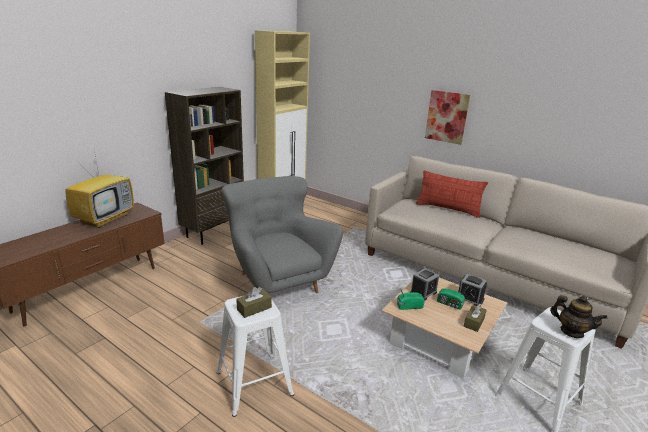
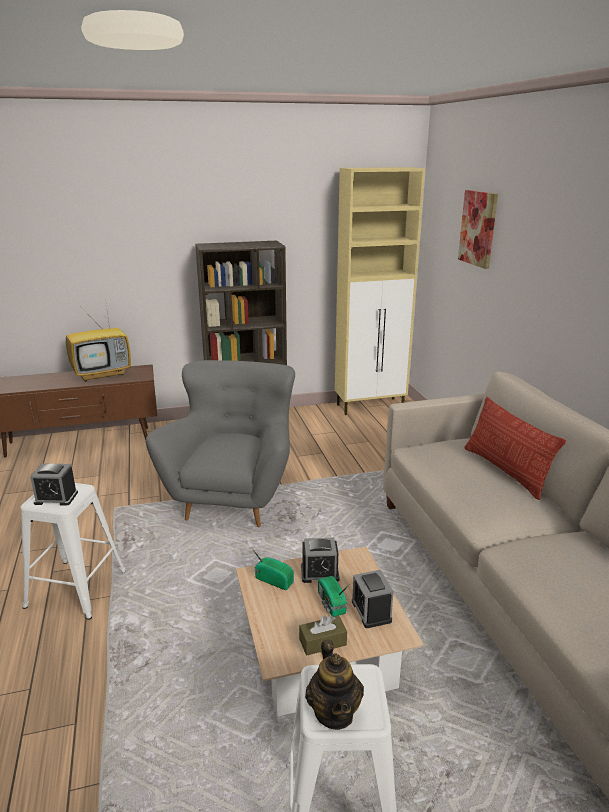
camera: 40 degrees right, 0 degrees up
brown tissue box [236,287,272,318] -> alarm clock [30,463,78,506]
picture [425,90,470,145] -> picture moved to [458,190,498,269]

